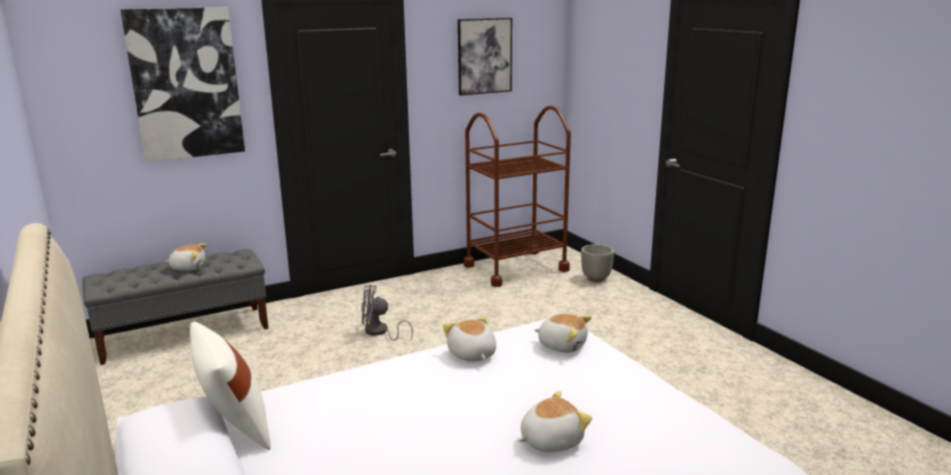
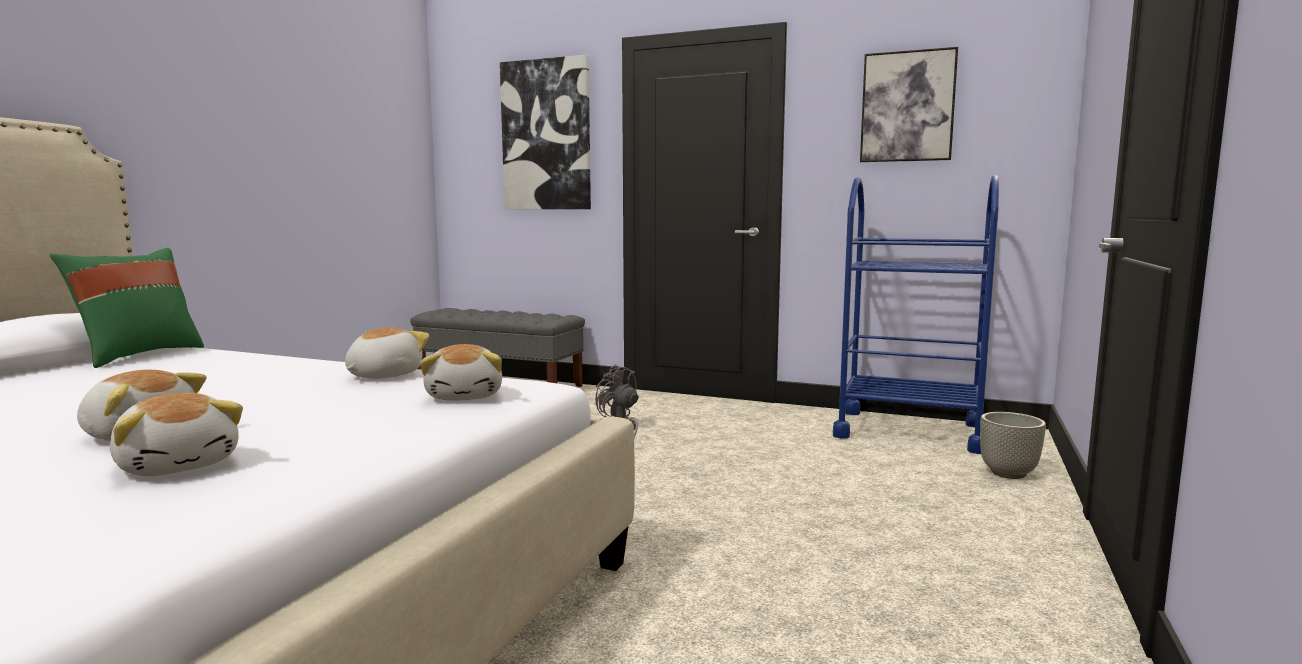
camera: 50 degrees right, 10 degrees down
plush toy [165,243,207,271] -> plush toy moved to [110,392,243,476]
white pillow [190,322,271,450] -> green pillow [50,248,204,368]
brown cart [464,106,571,287] -> blue cart [833,175,999,454]

